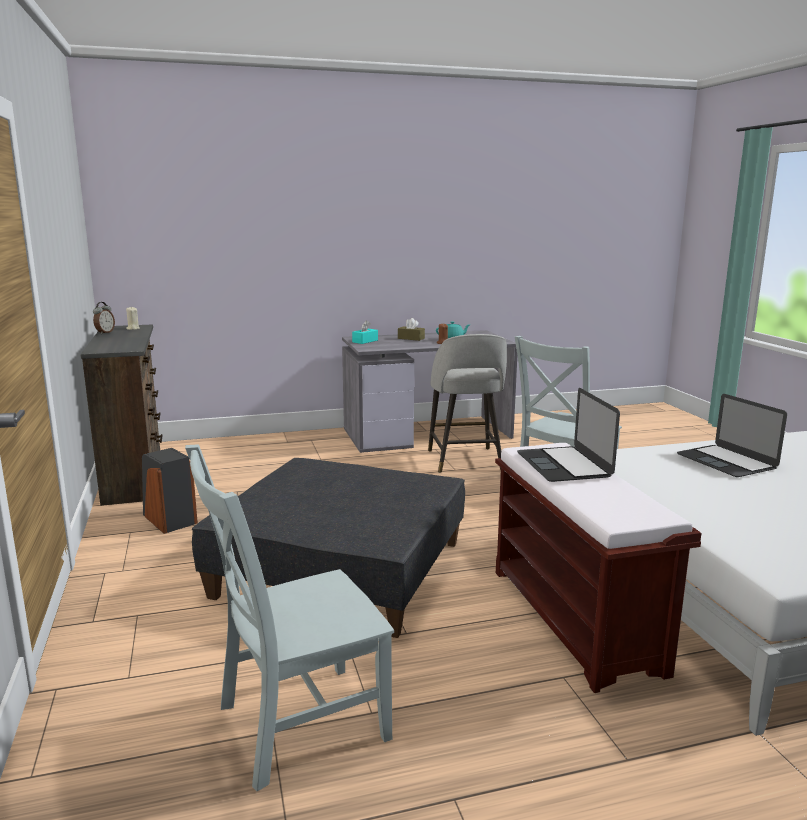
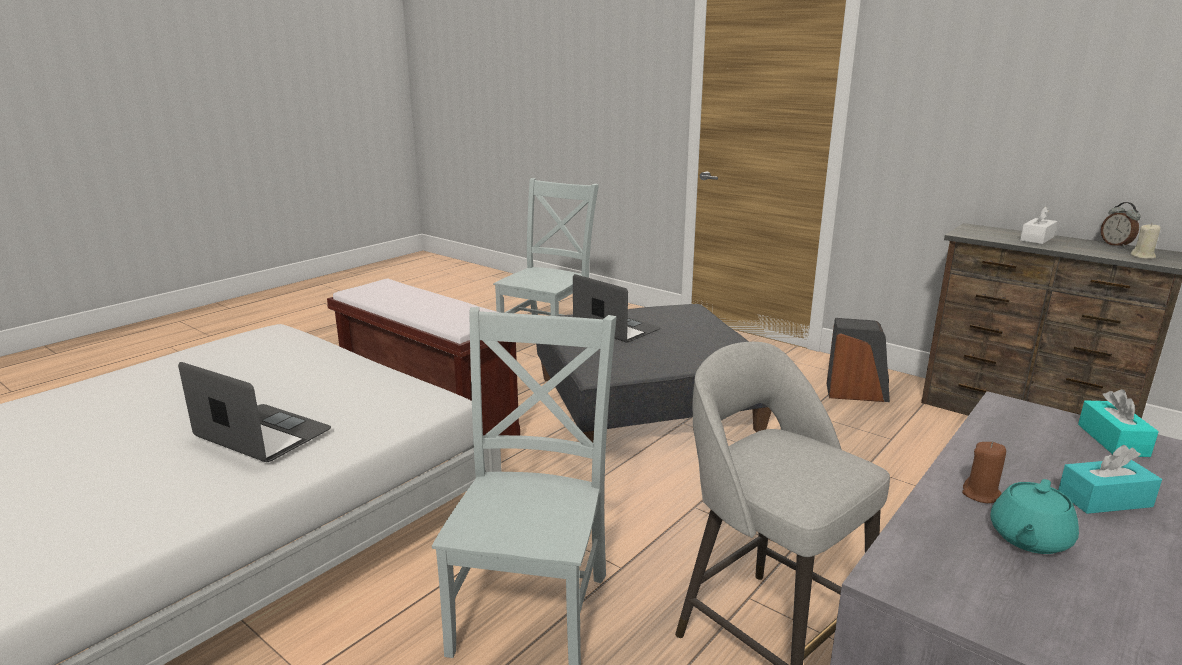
camera: 145 degrees right, 5 degrees up
brown tissue box [398,318,425,341] -> turquoise tissue box [1058,445,1162,514]
laptop [517,388,620,482] -> laptop moved to [573,274,660,343]
none -> white tissue box [1020,207,1057,244]

